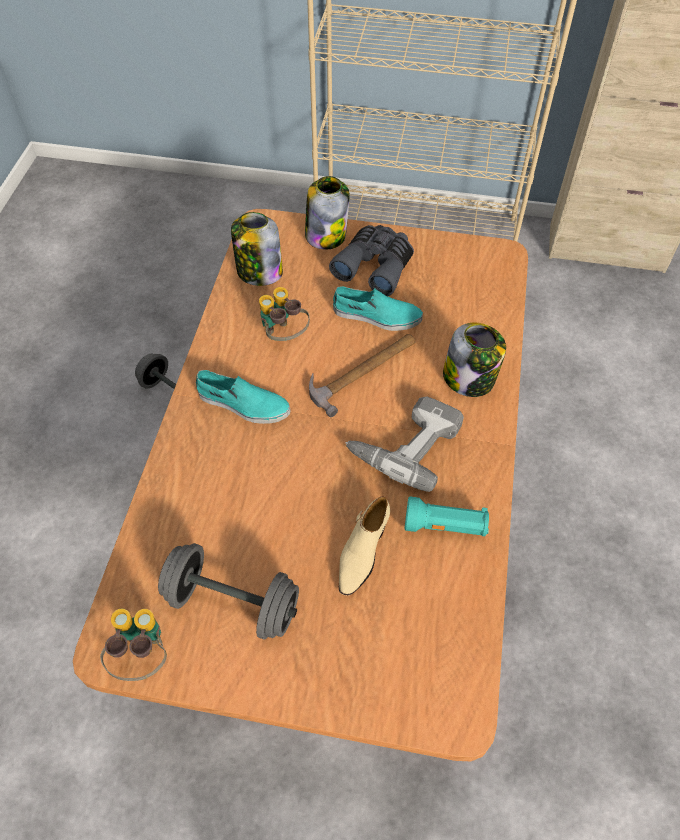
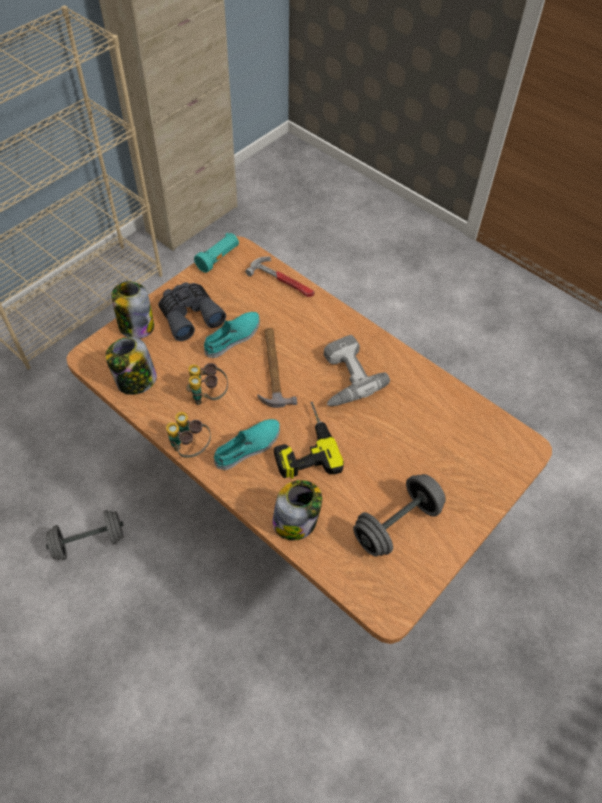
camera: 60 degrees left, 0 degrees up
binoculars [100,609,167,681] -> binoculars moved to [166,412,211,458]
beige shoe [339,497,390,596] -> none
turquoise flashlight [405,496,489,536] -> turquoise flashlight moved to [194,233,239,273]
jar [443,323,506,397] -> jar moved to [272,480,322,540]
none -> hammer [246,257,315,297]
none -> power drill [274,402,344,479]

